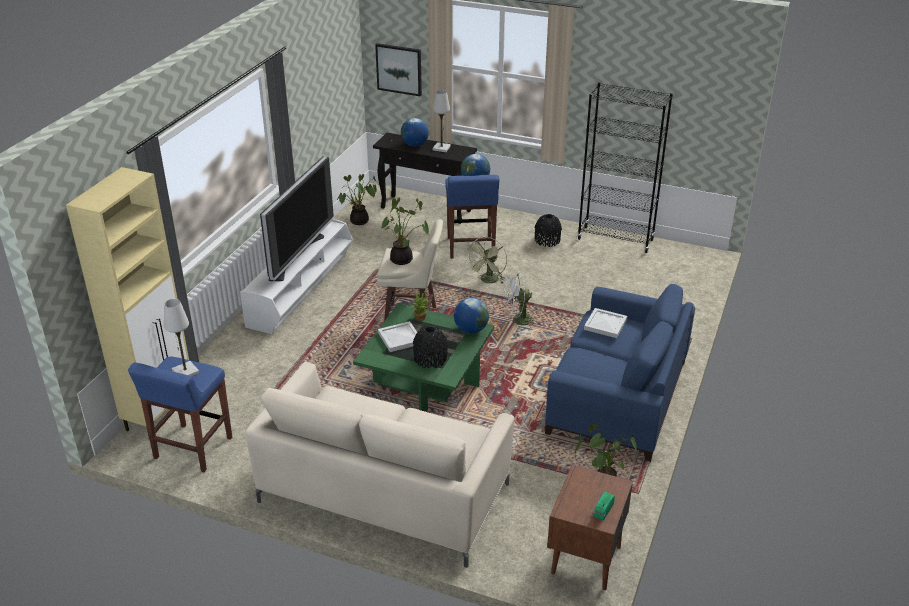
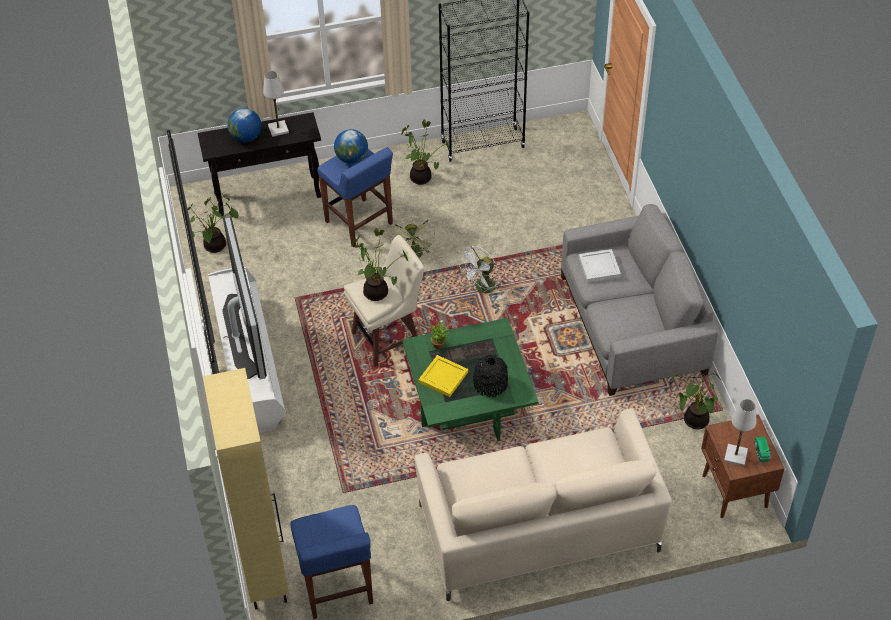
camera: 35 degrees left, 15 degrees up
white table lamp [164,299,199,376] -> white table lamp moved to [724,399,757,466]
picture [375,43,422,96] -> none
white tray [378,321,417,352] -> yellow tray [419,355,468,397]
globe [454,298,489,333] -> none
black vase [535,214,562,247] -> potted plant [401,120,450,185]
blue sofa [545,284,695,462] -> grey sofa [561,204,718,396]

